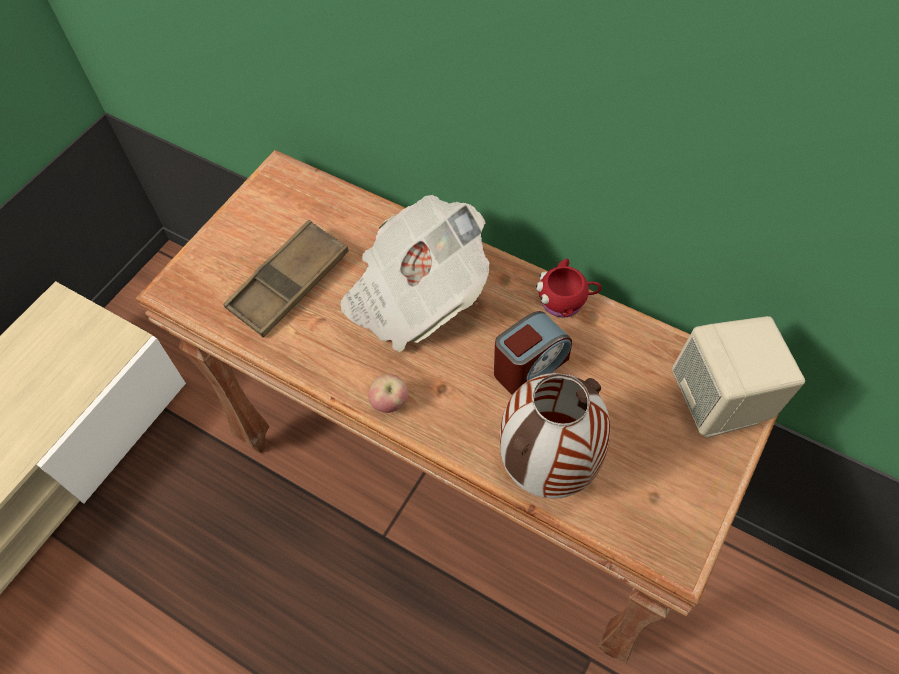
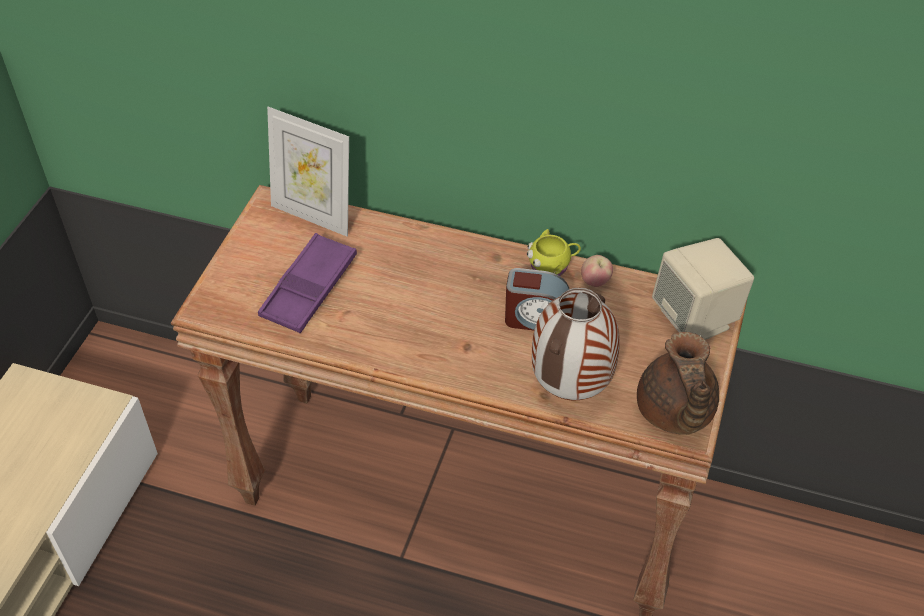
camera: 15 degrees left, 10 degrees down
brown tray [224,220,349,337] -> purple tray [258,233,357,333]
newspaper [340,195,490,352] -> none
apple [369,374,408,413] -> apple moved to [581,255,613,287]
alarm clock [494,311,572,395] -> alarm clock turned 60 degrees clockwise [505,268,569,330]
red mug [536,259,602,318] -> yellow mug [527,229,581,276]
none -> picture frame [267,107,349,237]
none -> brown teapot [637,332,719,435]

